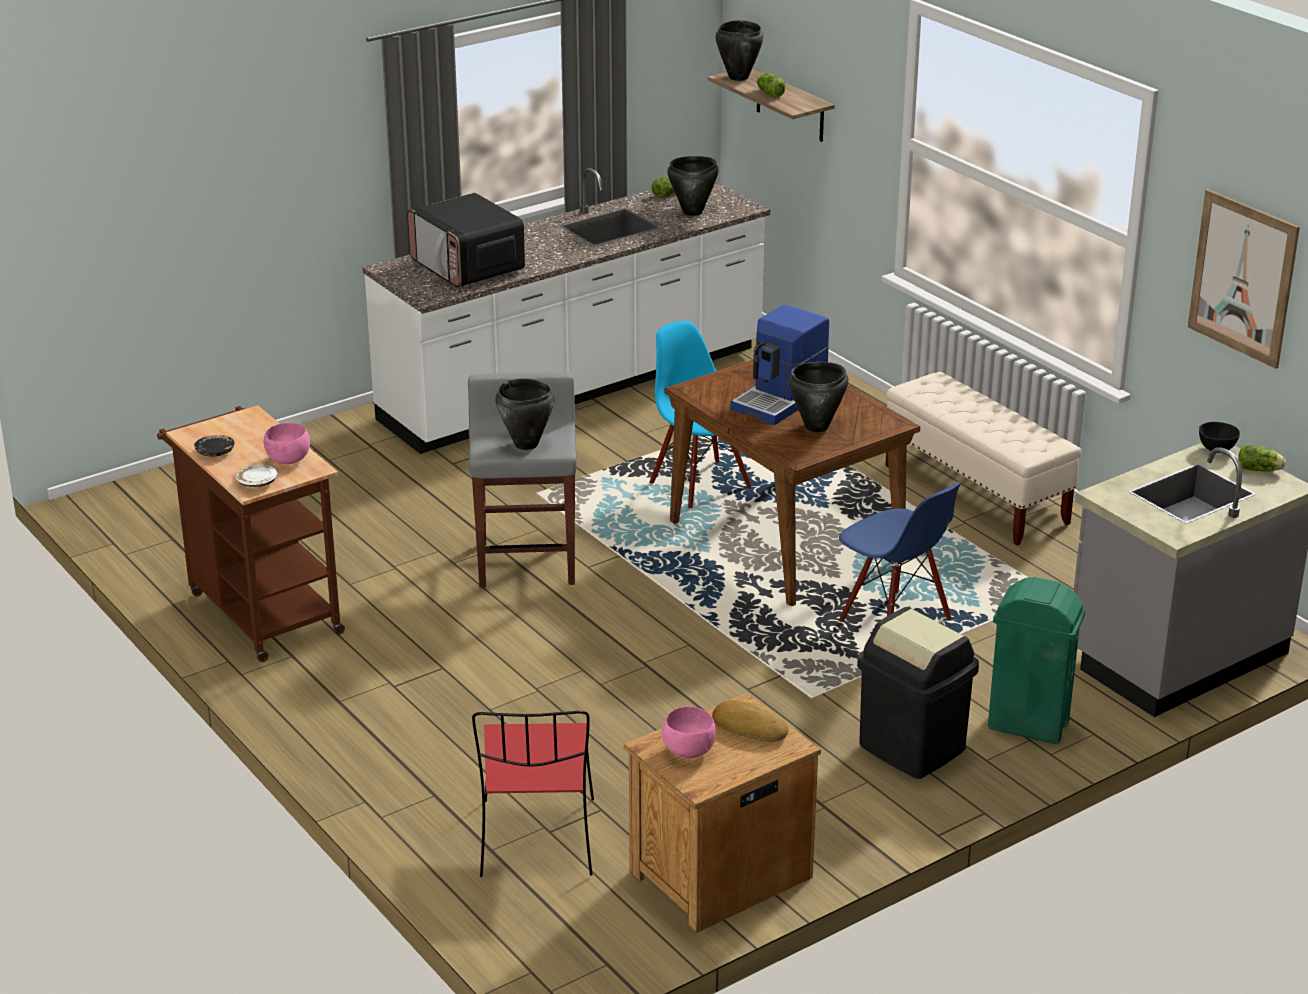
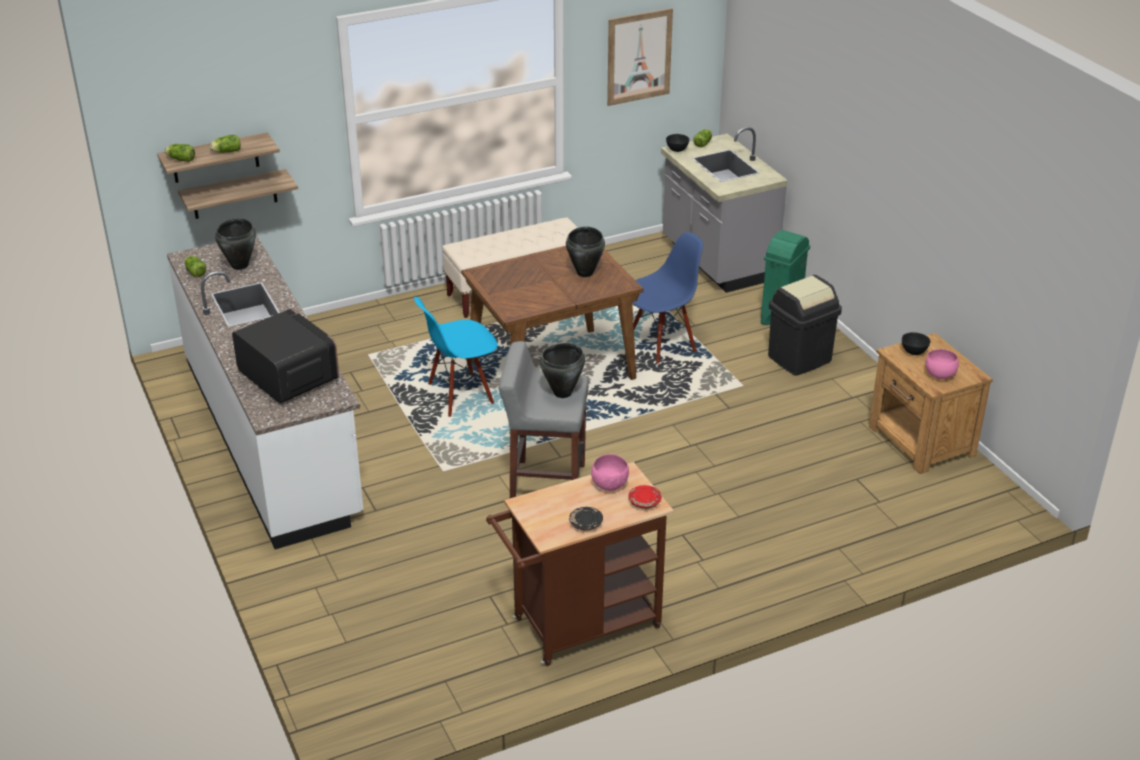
camera: 80 degrees left, 5 degrees up
white plate [236,465,277,488] -> red plate [628,485,662,509]
microwave [407,193,525,287] -> microwave turned 105 degrees counterclockwise [232,308,339,404]
red chair [472,711,594,877] -> none
bread [712,700,789,742] -> black bowl [902,332,930,355]
black cooking pot [716,20,764,81] -> lettuce [165,144,195,162]
coffee machine [731,304,829,425] -> none
none -> shelf [178,169,298,219]

